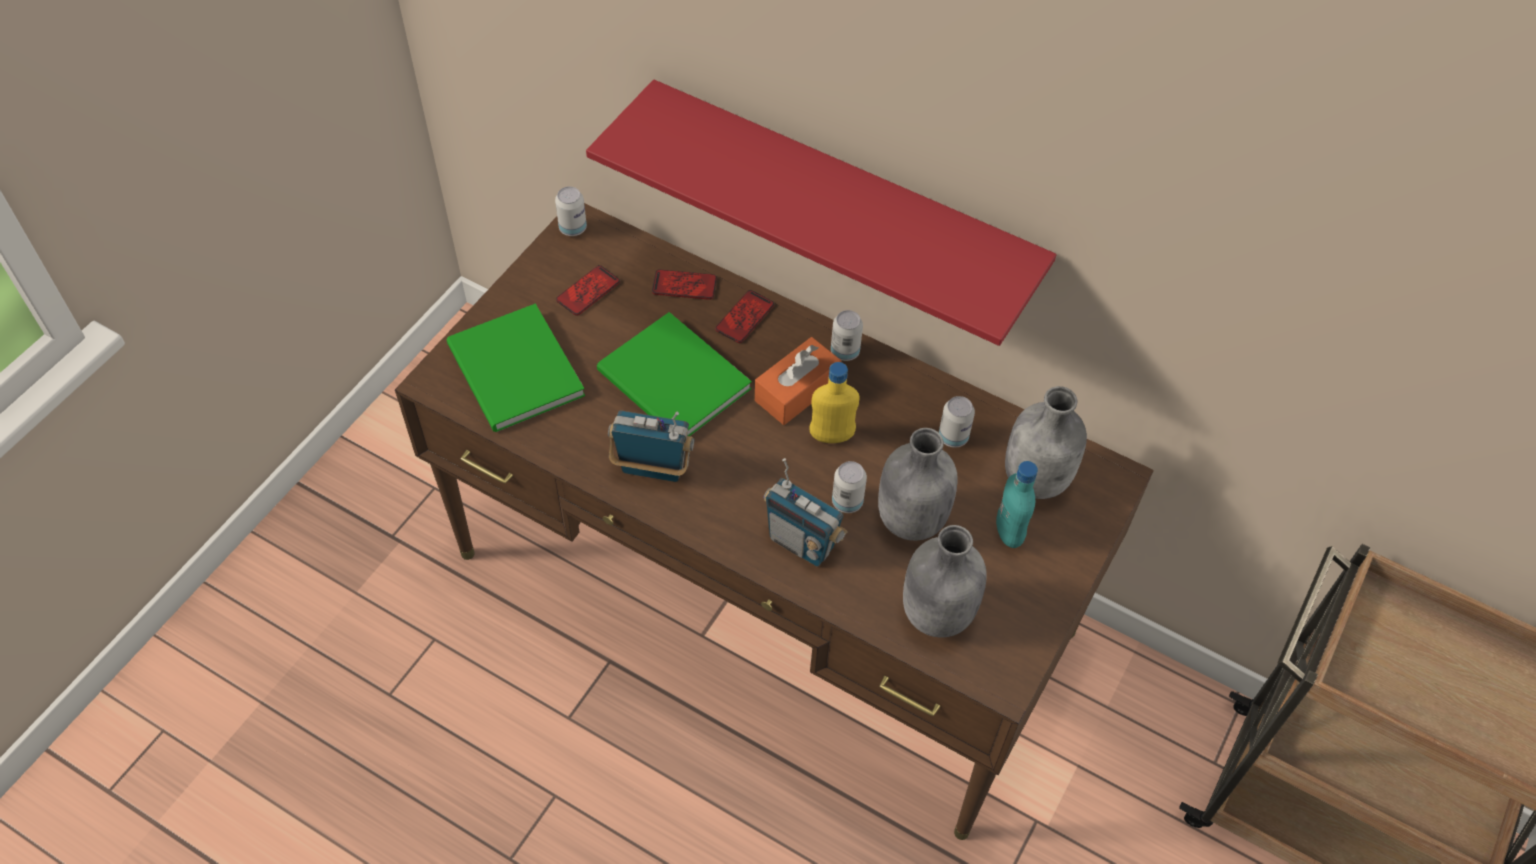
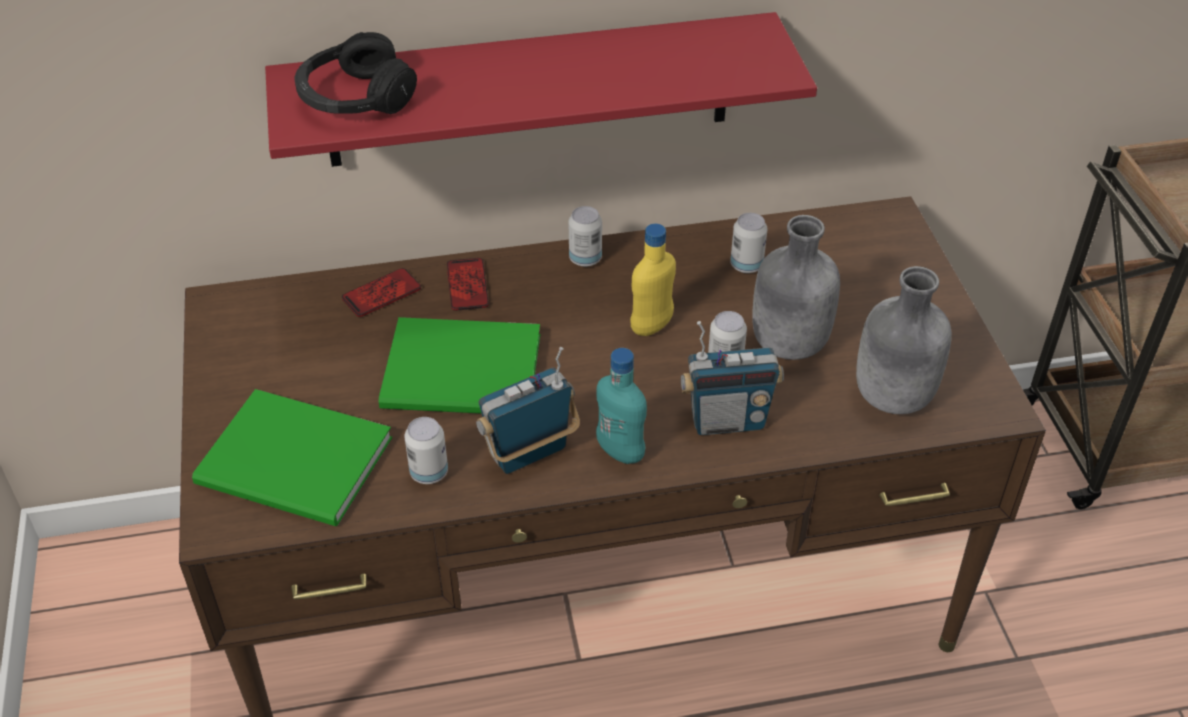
camera: 40 degrees left, 10 degrees down
can [555,186,587,236] -> can moved to [404,417,448,484]
phone [556,265,620,316] -> none
orange tissue box [755,337,841,425] -> none
turquoise bottle [996,461,1038,548] -> turquoise bottle moved to [596,348,647,464]
grey bottle [1005,386,1087,499] -> none
none -> black headphones [295,32,417,114]

